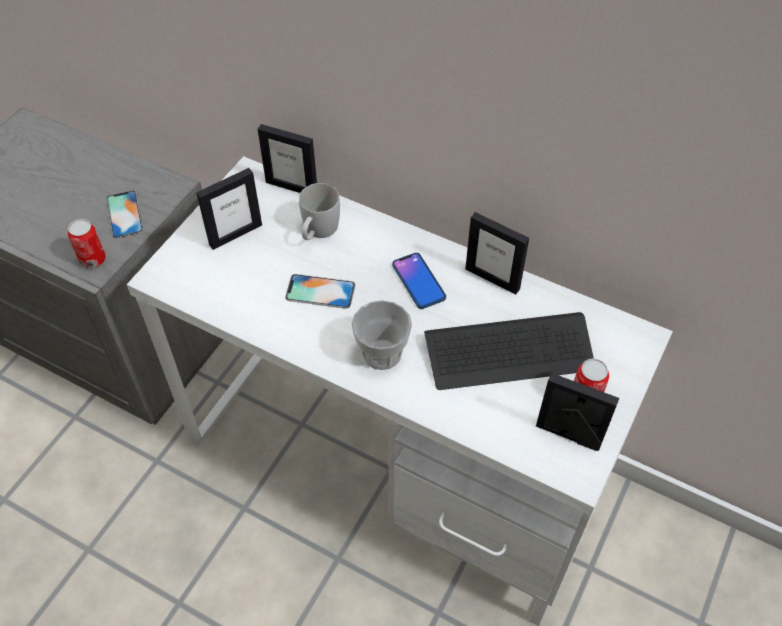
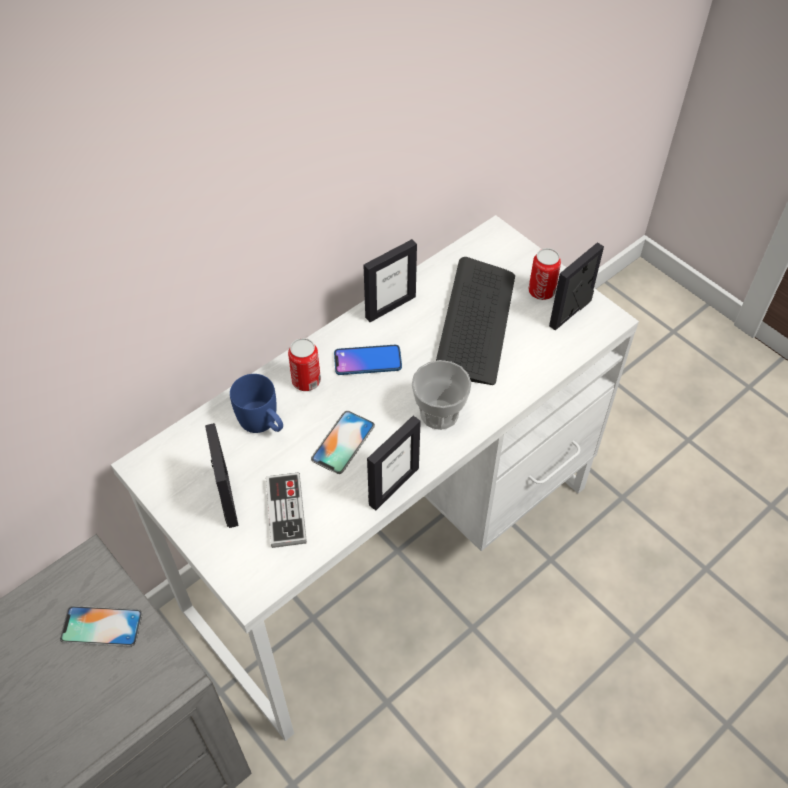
camera: 70 degrees left, 0 degrees up
can [68,219,106,268] -> can moved to [288,338,321,391]
picture frame [258,124,317,193] -> picture frame moved to [367,416,421,511]
white mug [299,183,340,240] -> blue mug [230,374,283,433]
none -> game controller [266,472,307,548]

